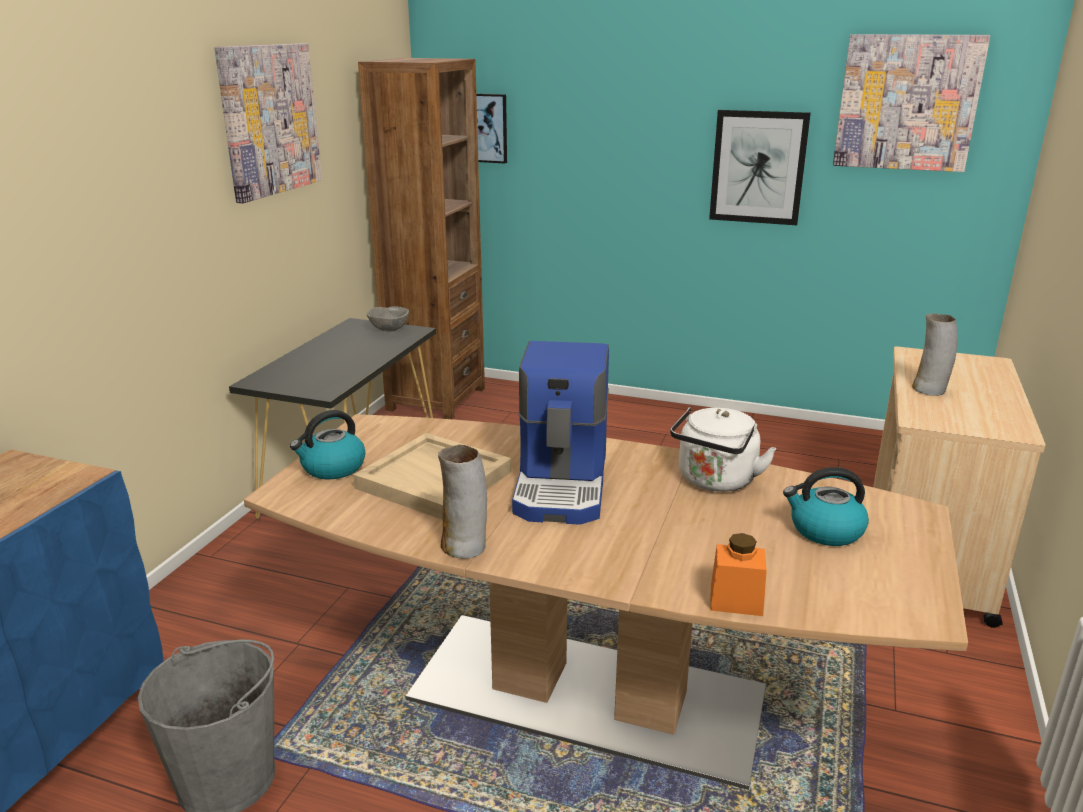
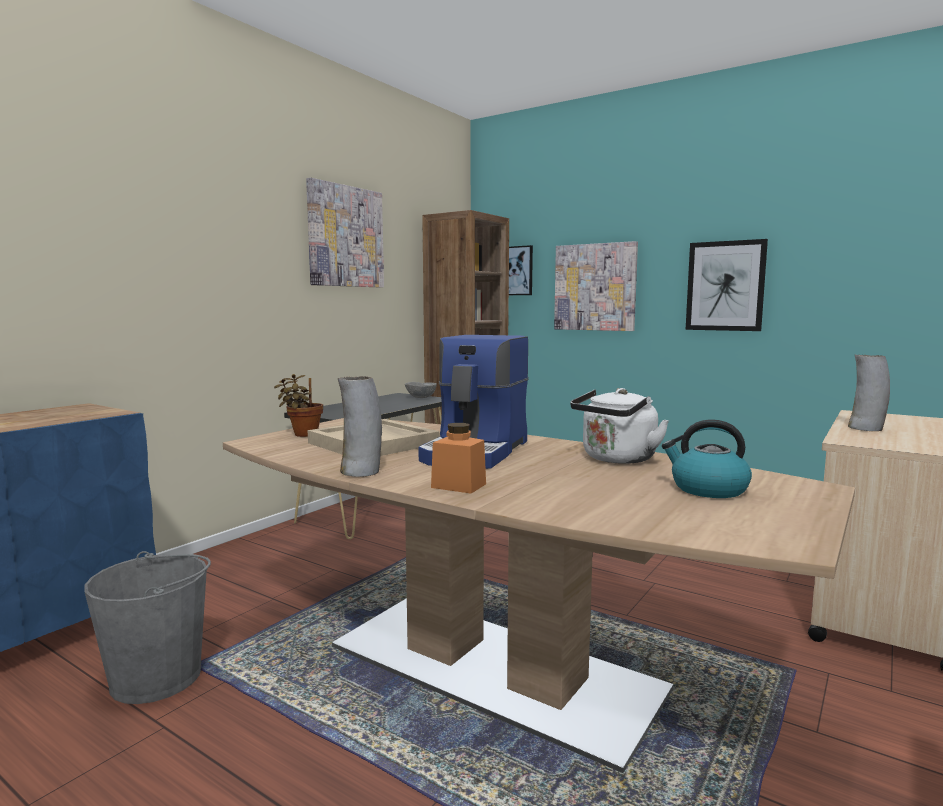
camera: 15 degrees right, 15 degrees down
kettle [290,410,365,479] -> potted plant [274,374,323,437]
orange jar [711,533,767,616] -> orange jar moved to [431,423,486,494]
picture [833,34,990,172] -> picture moved to [554,241,638,331]

